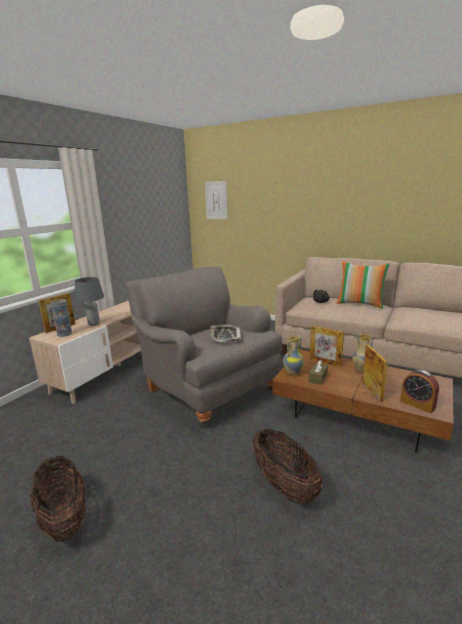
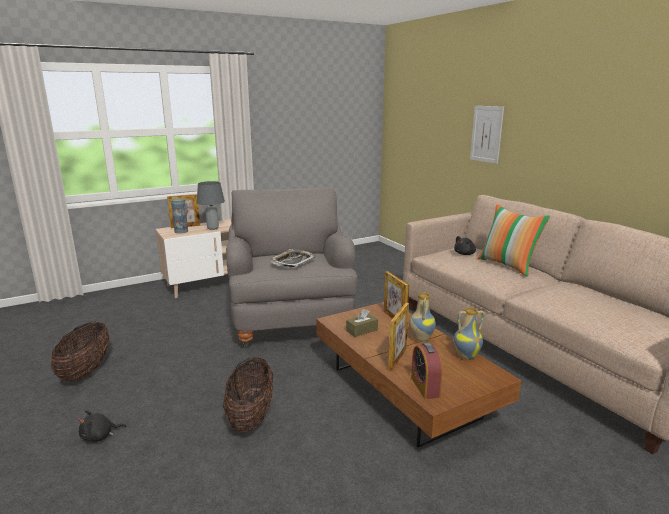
camera: 30 degrees right, 0 degrees up
picture [205,181,228,219] -> picture moved to [470,106,504,164]
vase [283,336,304,375] -> vase moved to [454,307,484,360]
none -> black plush toy [78,410,127,442]

